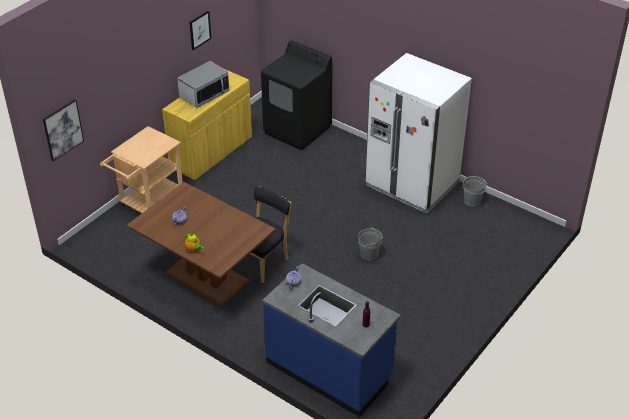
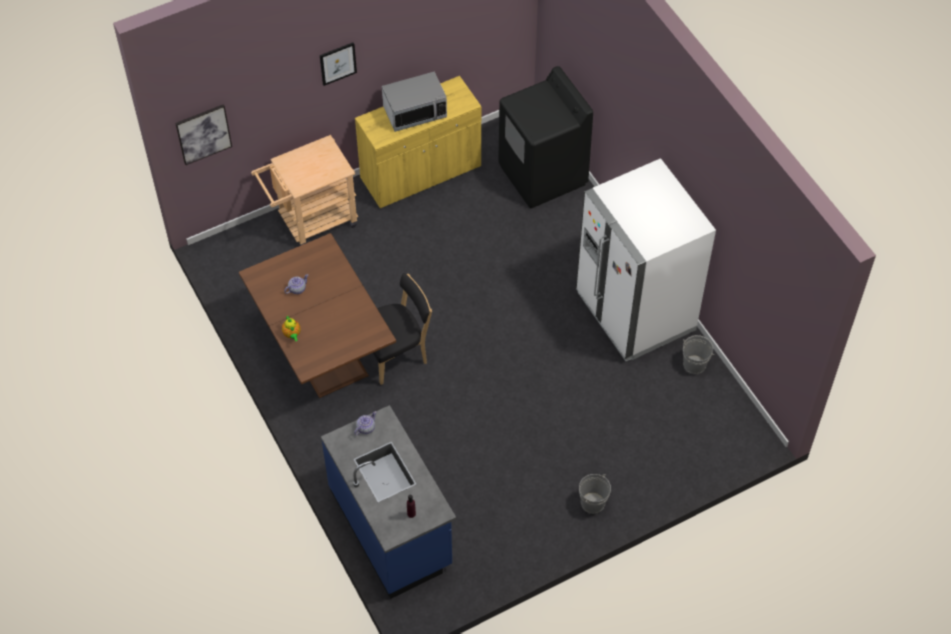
camera: 25 degrees right, 15 degrees up
picture [189,11,211,50] -> picture moved to [320,42,357,86]
grey bucket [358,227,383,261] -> grey bucket moved to [579,474,611,514]

